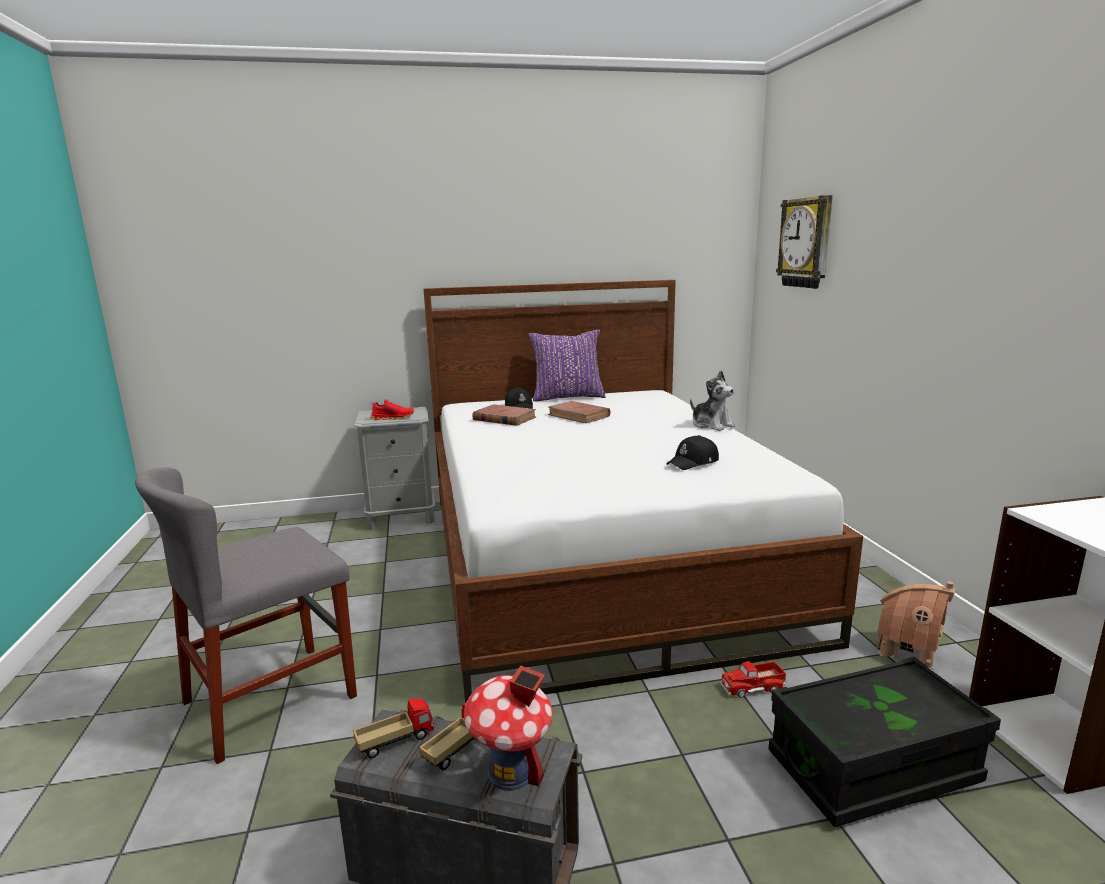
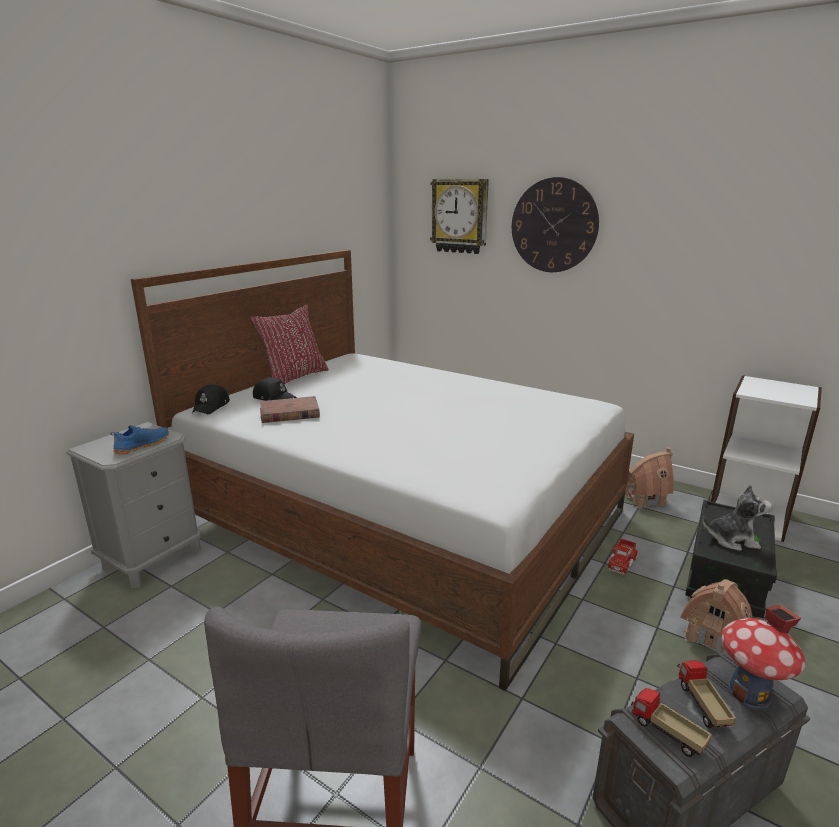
camera: 45 degrees left, 5 degrees up
toy truck [353,699,434,758] -> toy truck turned 60 degrees counterclockwise [631,688,712,757]
red shoe [370,399,414,420] -> blue shoe [110,425,169,454]
purple pillow [528,329,606,402] -> red pillow [250,304,329,384]
brown book [548,401,610,423] -> none
black cap [667,435,719,470] -> black cap moved to [192,384,230,414]
plush toy [690,371,735,431] -> plush toy moved to [703,484,772,551]
none -> wall clock [512,177,599,272]
none -> toy house [680,579,752,653]

